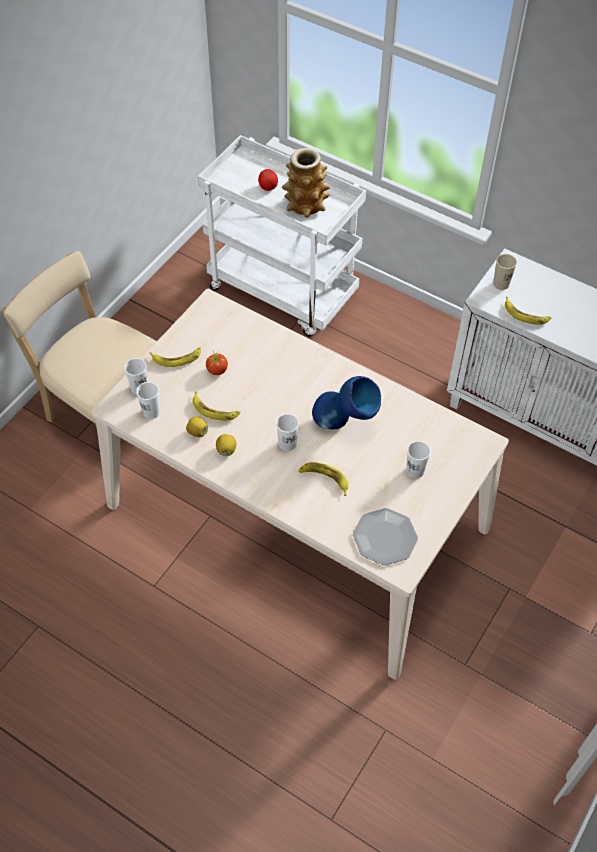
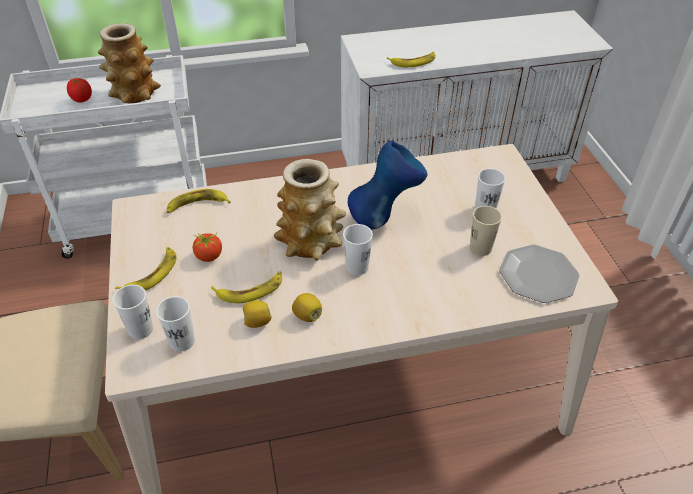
camera: 45 degrees left, 10 degrees down
banana [298,462,349,496] -> banana moved to [167,189,231,213]
beige cup [493,254,517,290] -> beige cup moved to [470,206,502,256]
none -> vase [274,159,346,261]

